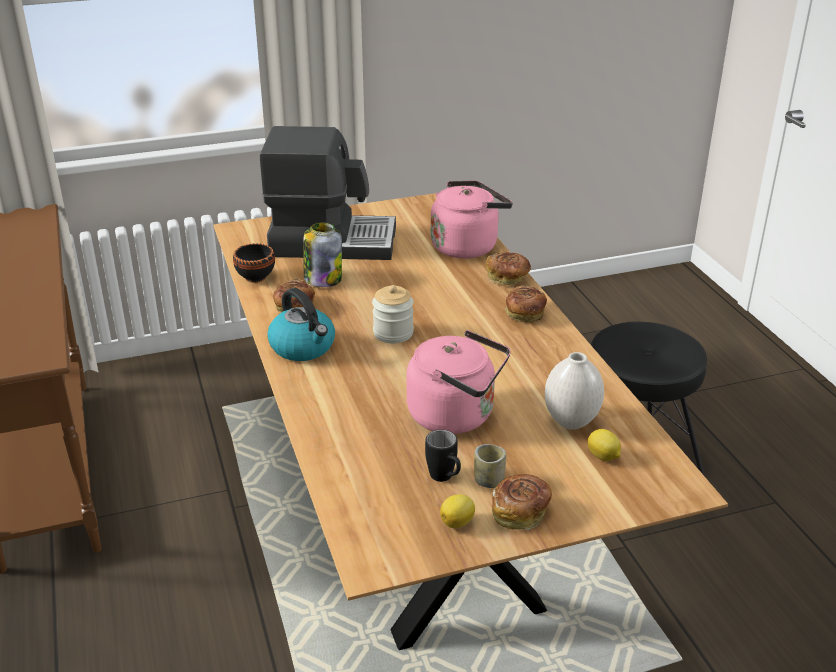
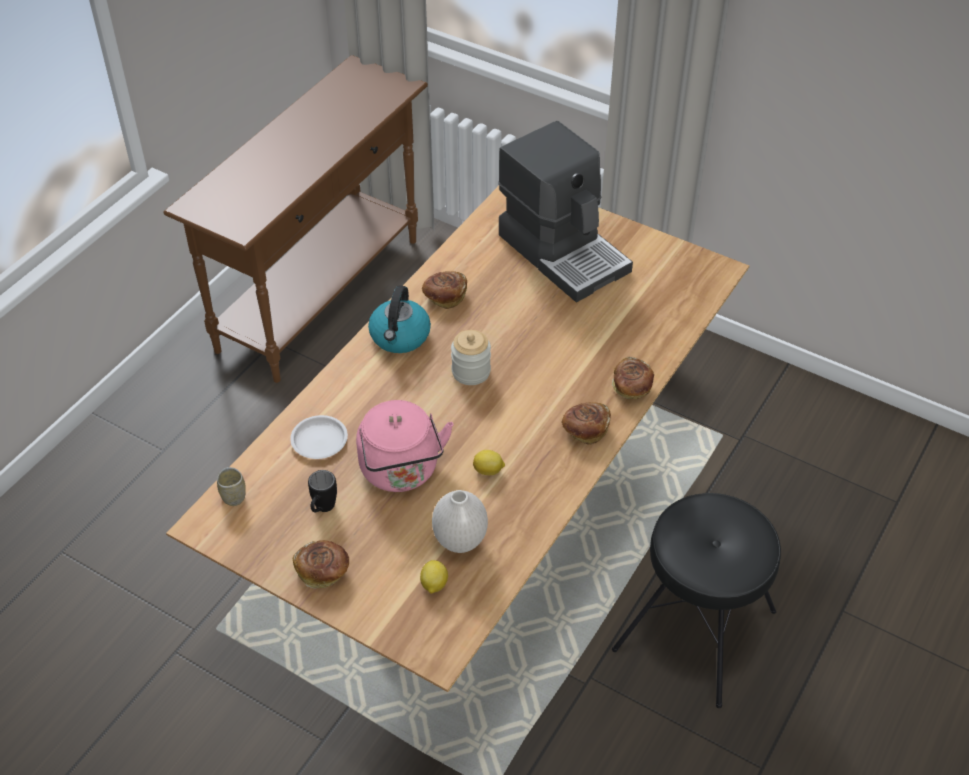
camera: 50 degrees right, 15 degrees up
black bowl [233,243,275,283] -> none
jar [303,222,342,287] -> none
pink kettle [431,180,513,259] -> none
lemon [440,494,475,528] -> lemon moved to [473,450,505,475]
cup [474,444,506,488] -> cup moved to [217,467,246,506]
none -> white plate [290,415,348,459]

